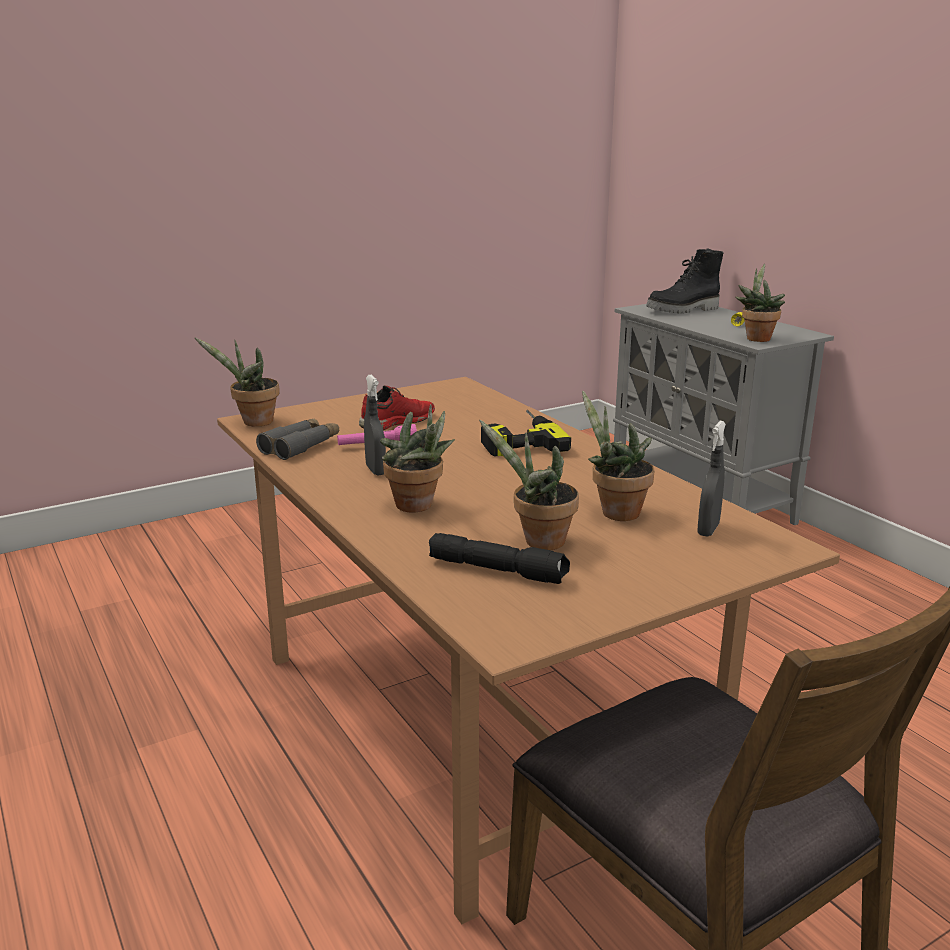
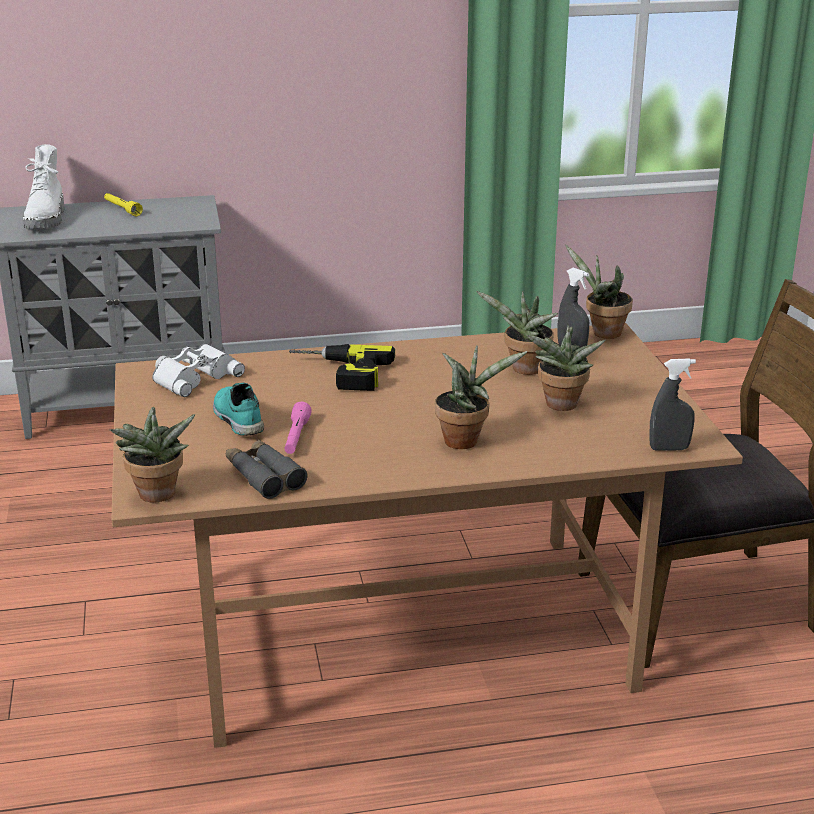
camera: 70 degrees left, 5 degrees up
red shoe [359,385,435,430] -> turquoise shoe [213,383,264,436]
grey spray bottle [364,375,386,476] -> grey spray bottle moved to [649,358,696,451]
black flashlight [429,533,570,584] -> none
black boot [646,248,723,314] -> white boot [23,144,64,229]
potted plant [735,264,785,342] -> potted plant moved to [565,244,633,339]
none -> white binoculars [152,344,245,397]

